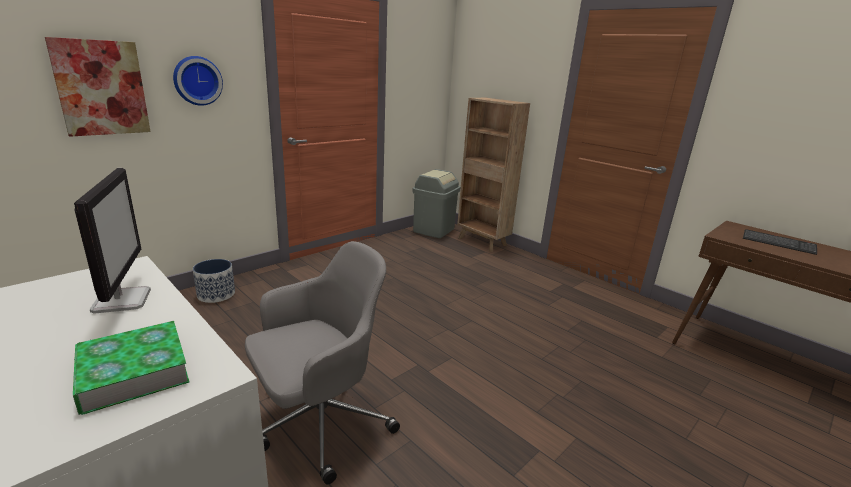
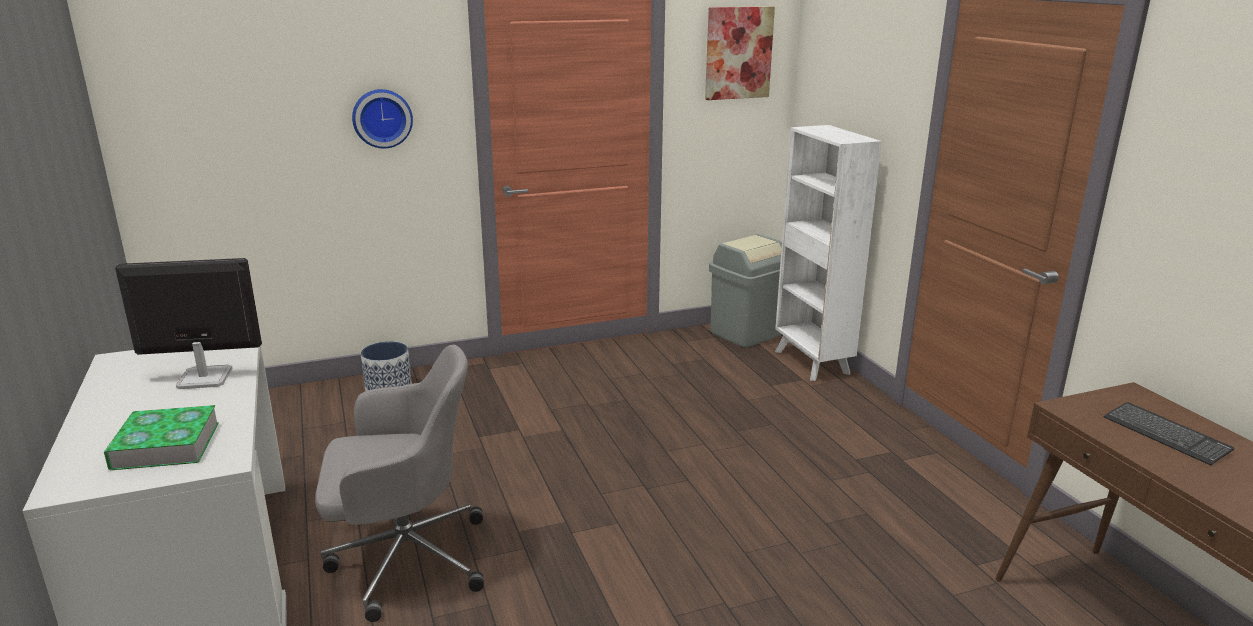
camera: 25 degrees right, 0 degrees up
picture [45,37,151,137] -> picture moved to [705,6,775,100]
monitor [74,168,151,314] -> monitor turned 105 degrees counterclockwise [115,258,262,389]
brown bookcase [457,98,530,252] -> white bookcase [775,125,882,381]

